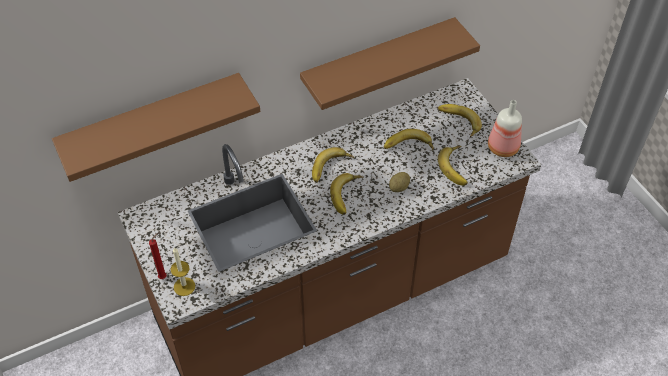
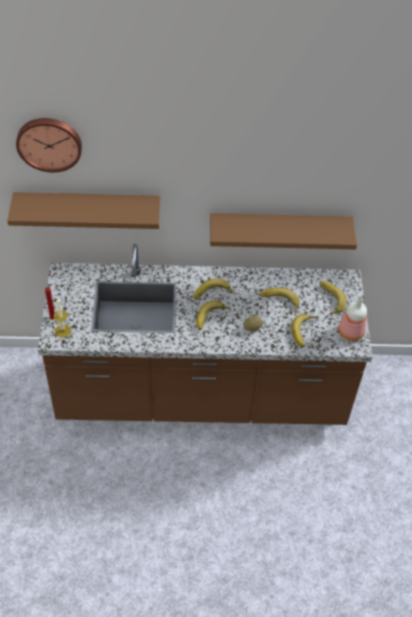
camera: 25 degrees right, 0 degrees up
none -> wall clock [16,118,82,172]

